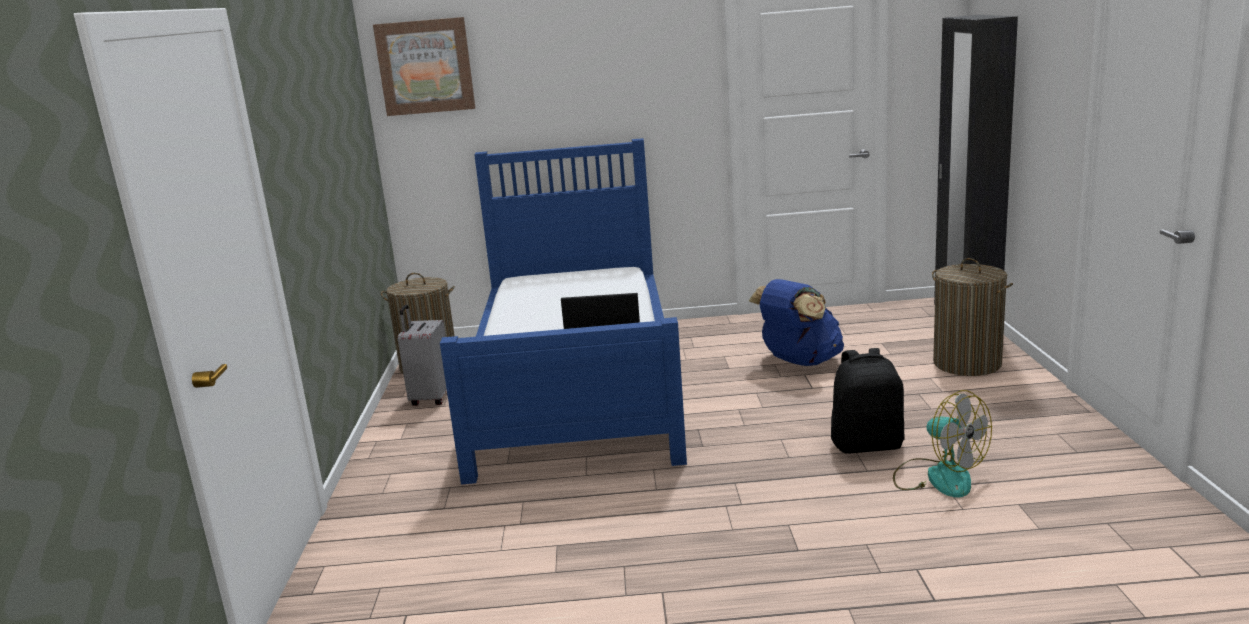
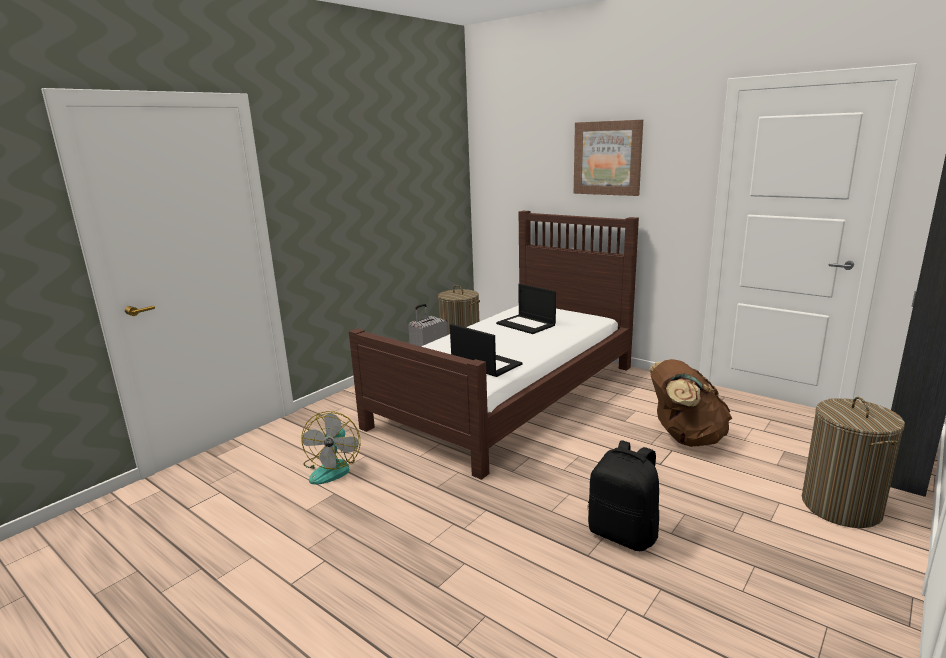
camera: 40 degrees right, 0 degrees up
picture [373,17,475,116] -> picture moved to [574,120,643,196]
blue bed [440,138,687,485] -> brown bed [349,211,639,480]
blue backpack [749,279,844,366] -> brown backpack [649,359,732,447]
fan [893,390,992,498] -> fan moved to [302,411,360,485]
none -> laptop [496,284,556,334]

